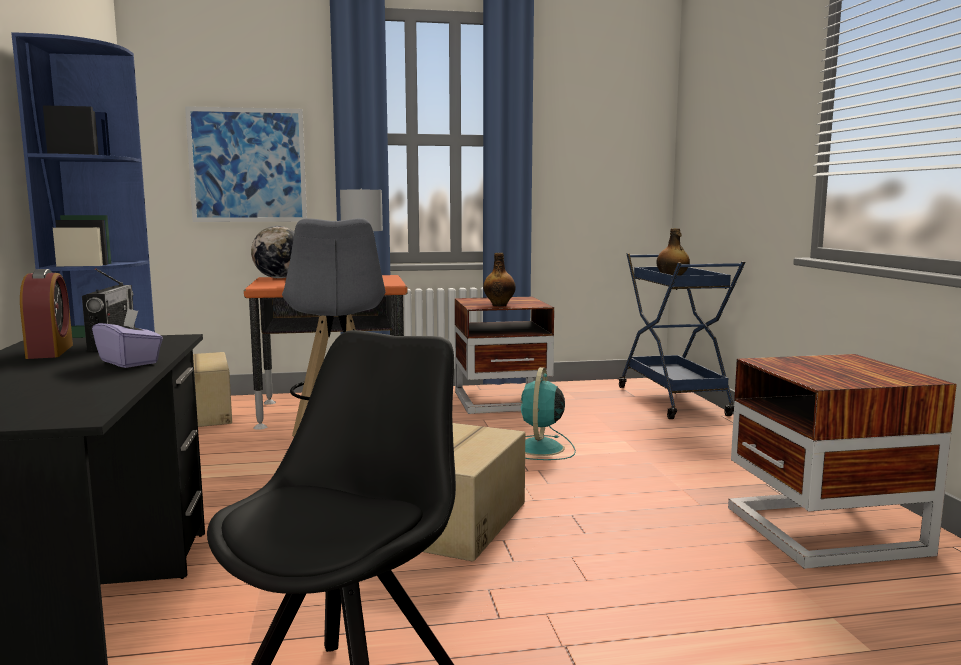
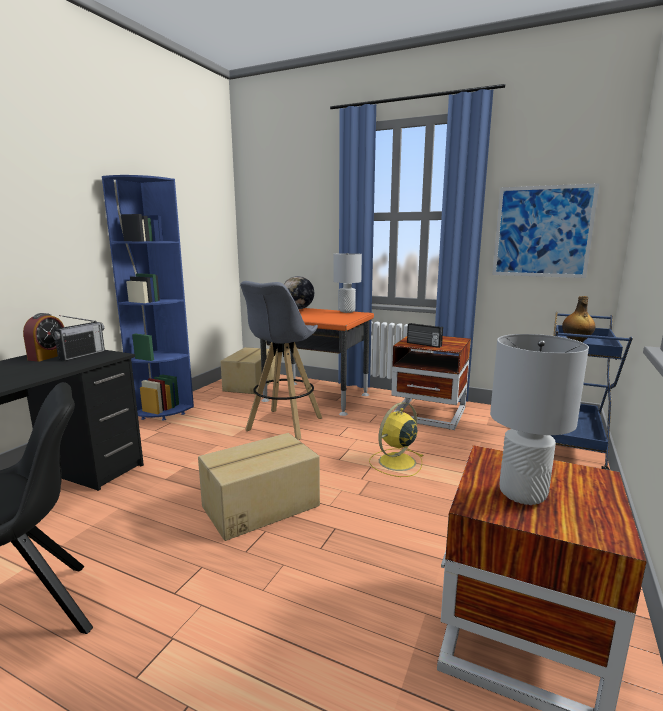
camera: 35 degrees right, 5 degrees up
purple tissue box [92,308,163,368] -> none
picture [185,106,307,222] -> picture moved to [492,183,600,278]
bottle [483,253,516,306] -> radio [407,323,443,348]
turquoise fan [521,367,576,460] -> yellow fan [369,402,423,477]
none -> grey table lamp [490,334,589,505]

